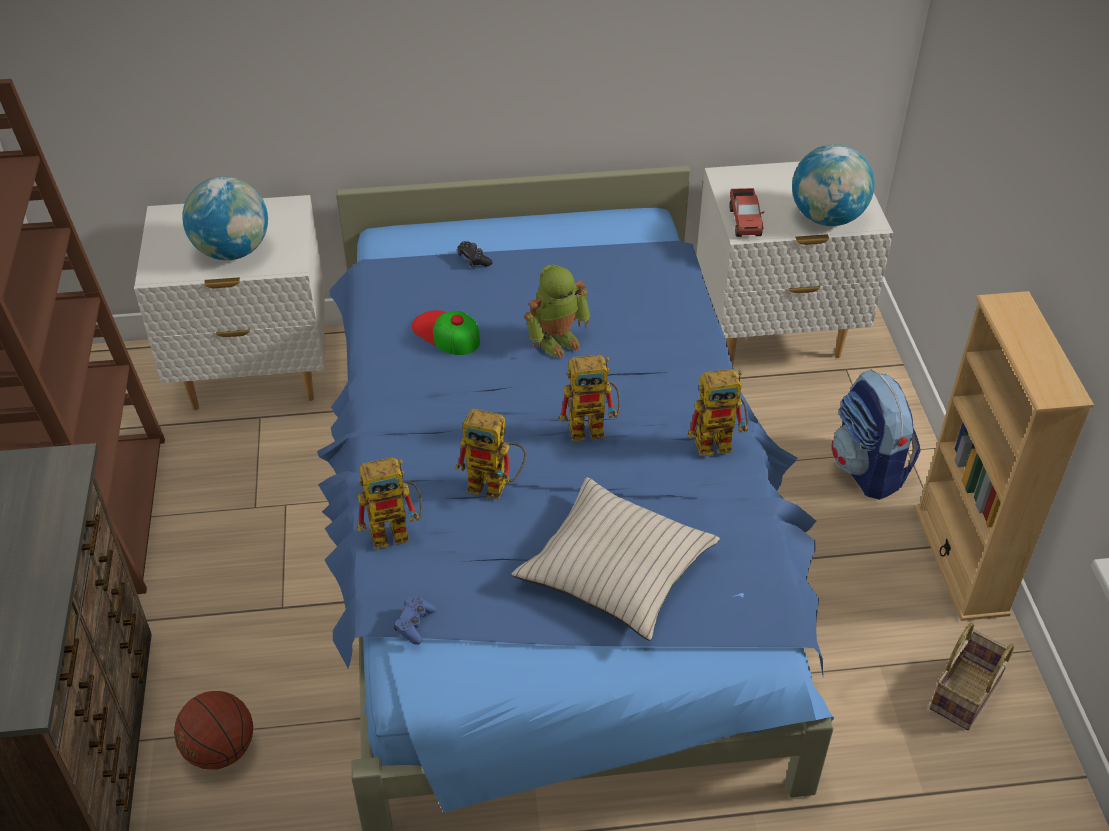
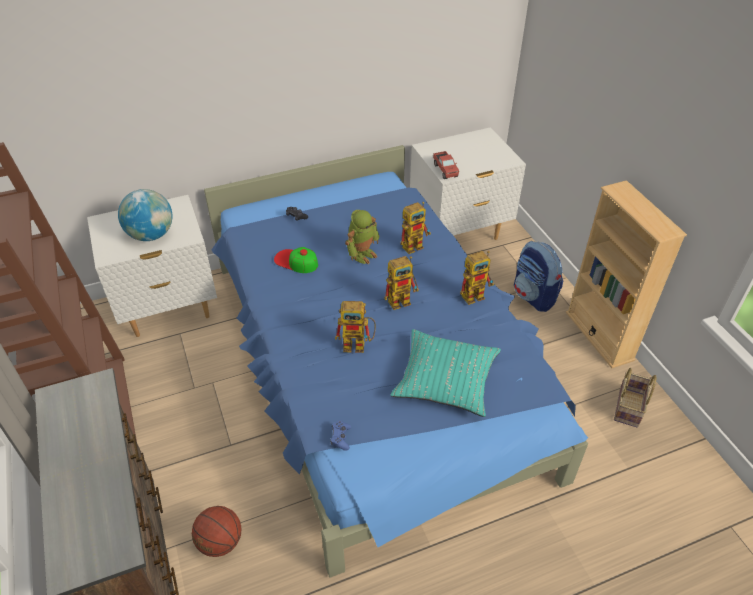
camera: 15 degrees left, 0 degrees up
toy robot [357,457,422,549] -> toy robot moved to [400,202,431,254]
beige pillow [511,477,720,641] -> turquoise pillow [390,329,501,417]
globe [792,144,875,226] -> none

